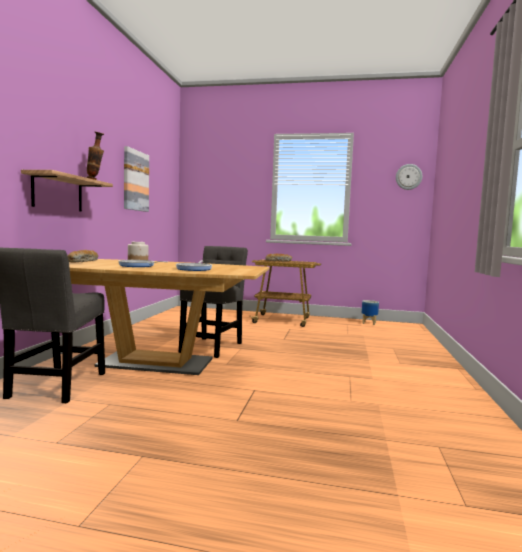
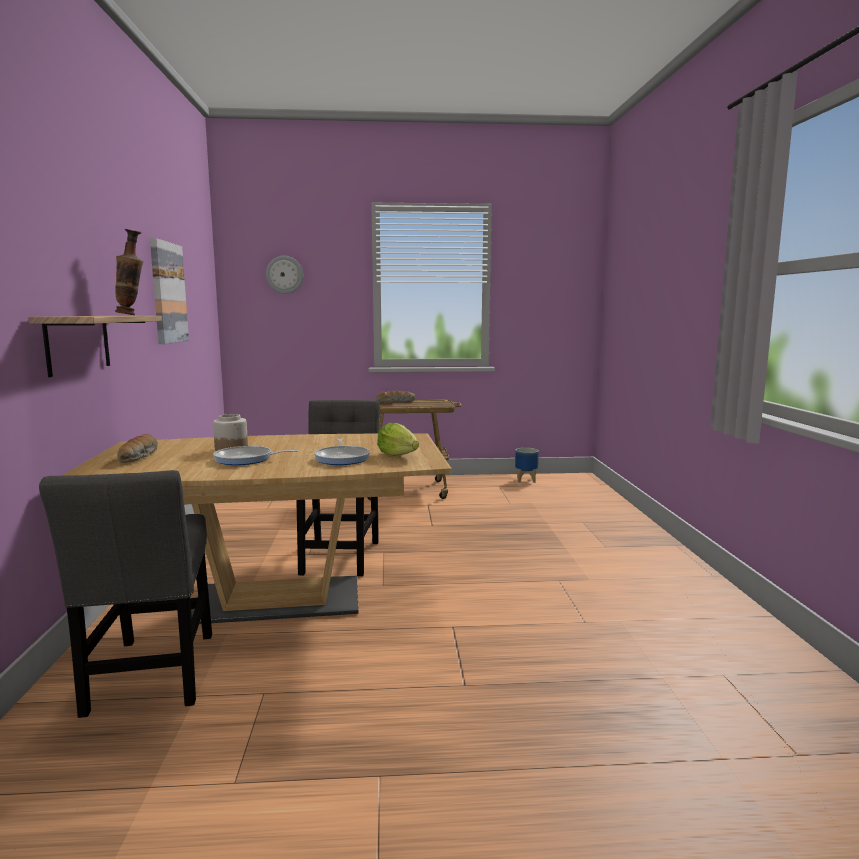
camera: 15 degrees left, 5 degrees up
wall clock [396,164,422,190] -> wall clock moved to [266,256,304,294]
none -> lettuce [377,423,419,456]

